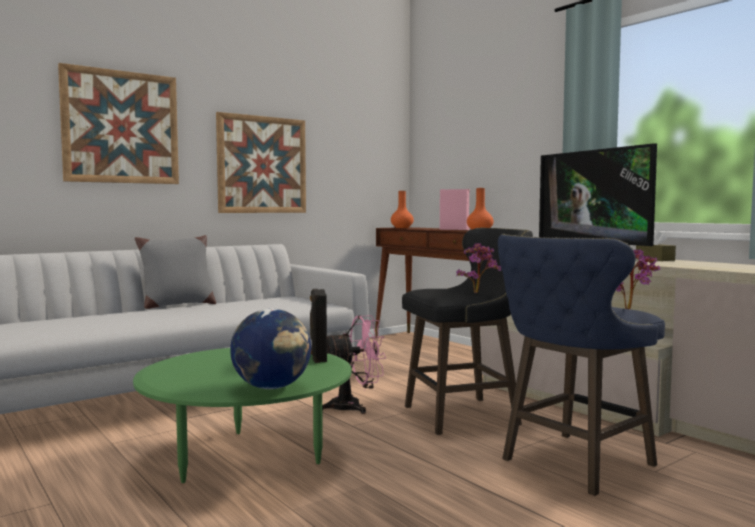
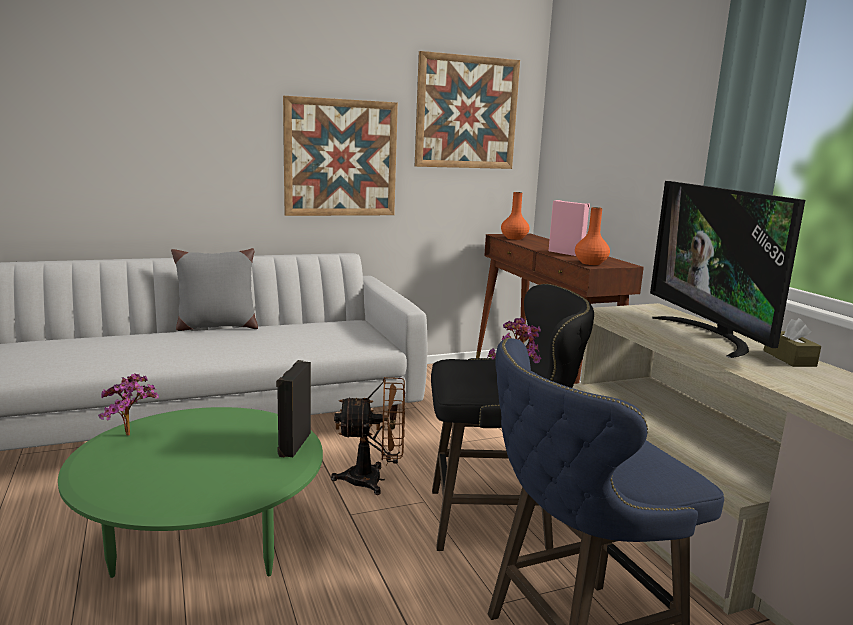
camera: 15 degrees right, 10 degrees up
picture [58,63,179,184] -> picture moved to [415,51,520,169]
globe [230,309,311,389] -> none
pink fan [322,315,386,414] -> brown fan [331,377,405,495]
potted plant [616,249,660,309] -> potted plant moved to [98,373,159,436]

